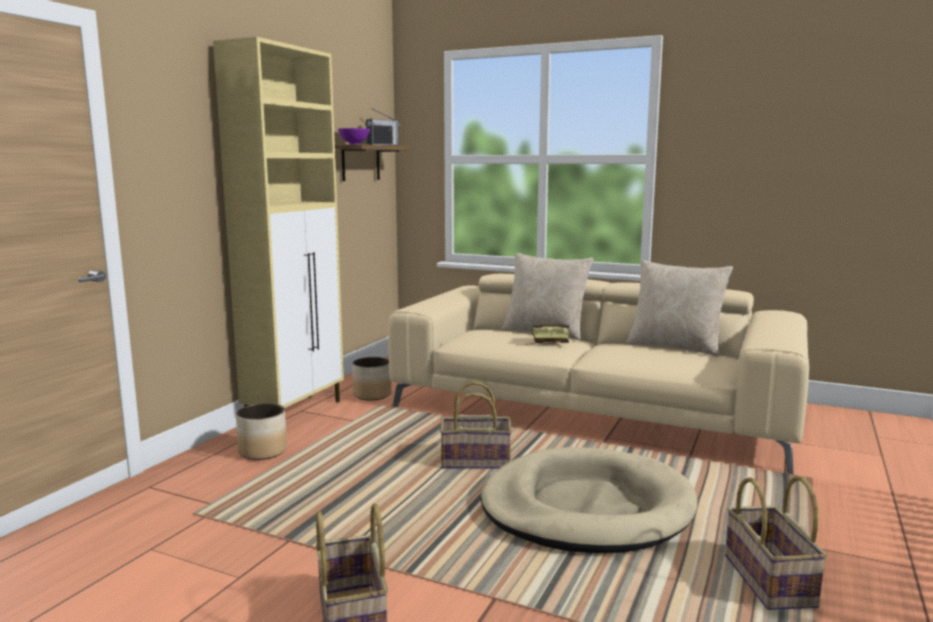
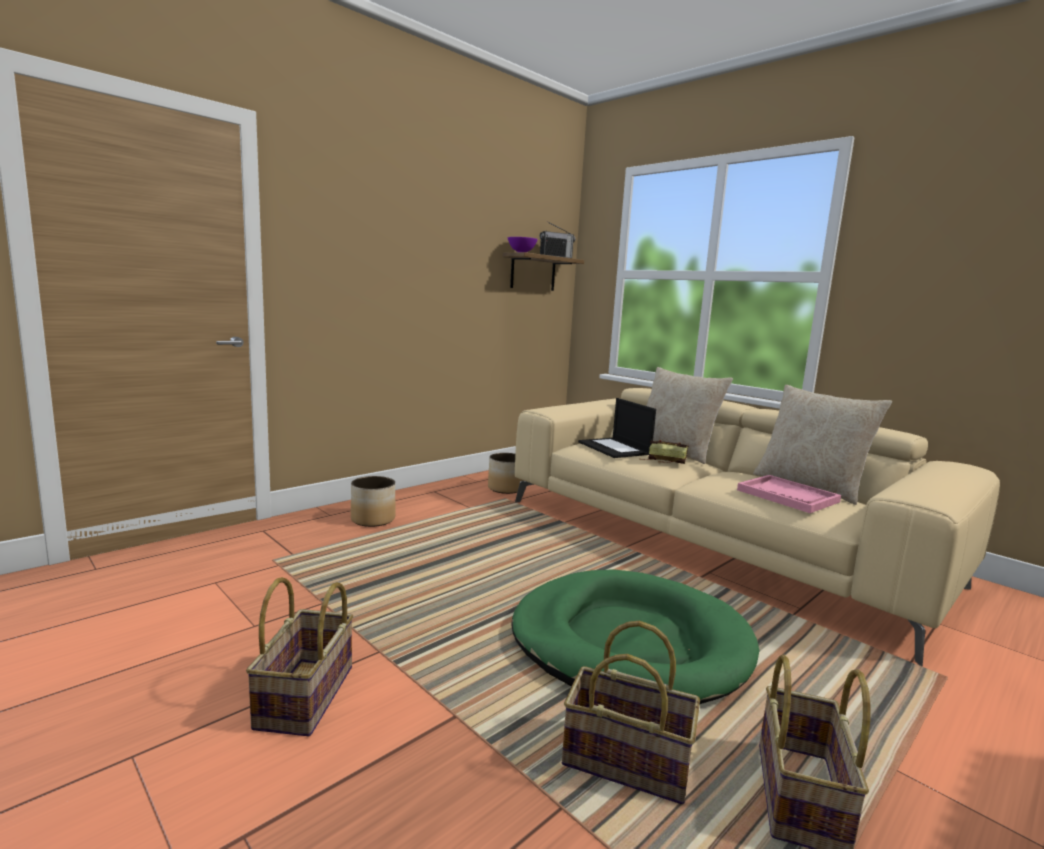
camera: 20 degrees right, 0 degrees up
beige cabinet [213,37,344,408] -> none
basket [440,381,512,468] -> basket moved to [562,621,700,804]
beige dog bed [481,447,697,553] -> green dog bed [511,569,760,704]
none -> laptop [578,398,656,458]
none -> pink tray [737,475,841,513]

